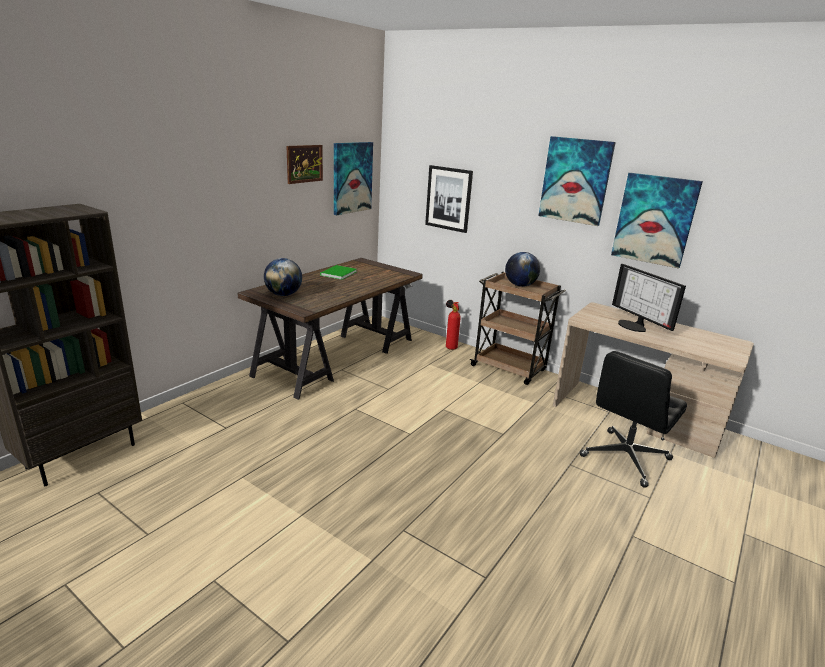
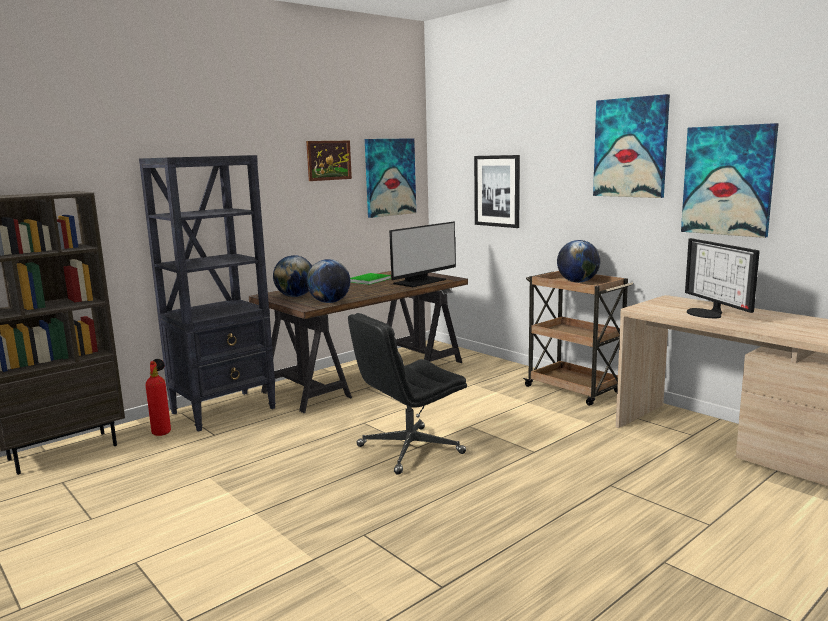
camera: 15 degrees right, 10 degrees down
fire extinguisher [446,300,461,350] -> fire extinguisher moved to [146,359,171,436]
black office chair [580,351,687,488] -> black office chair moved to [348,313,467,475]
none -> black bookcase [139,155,276,432]
none -> globe [306,259,350,303]
none -> monitor [389,222,456,287]

